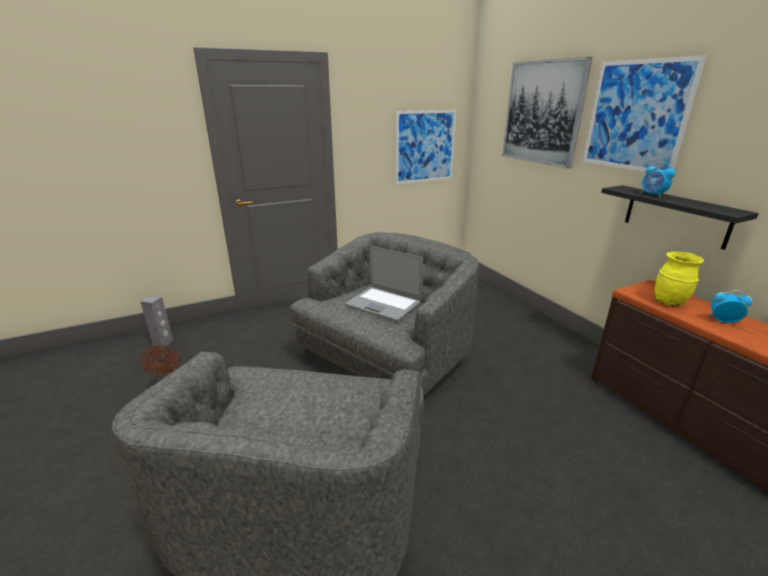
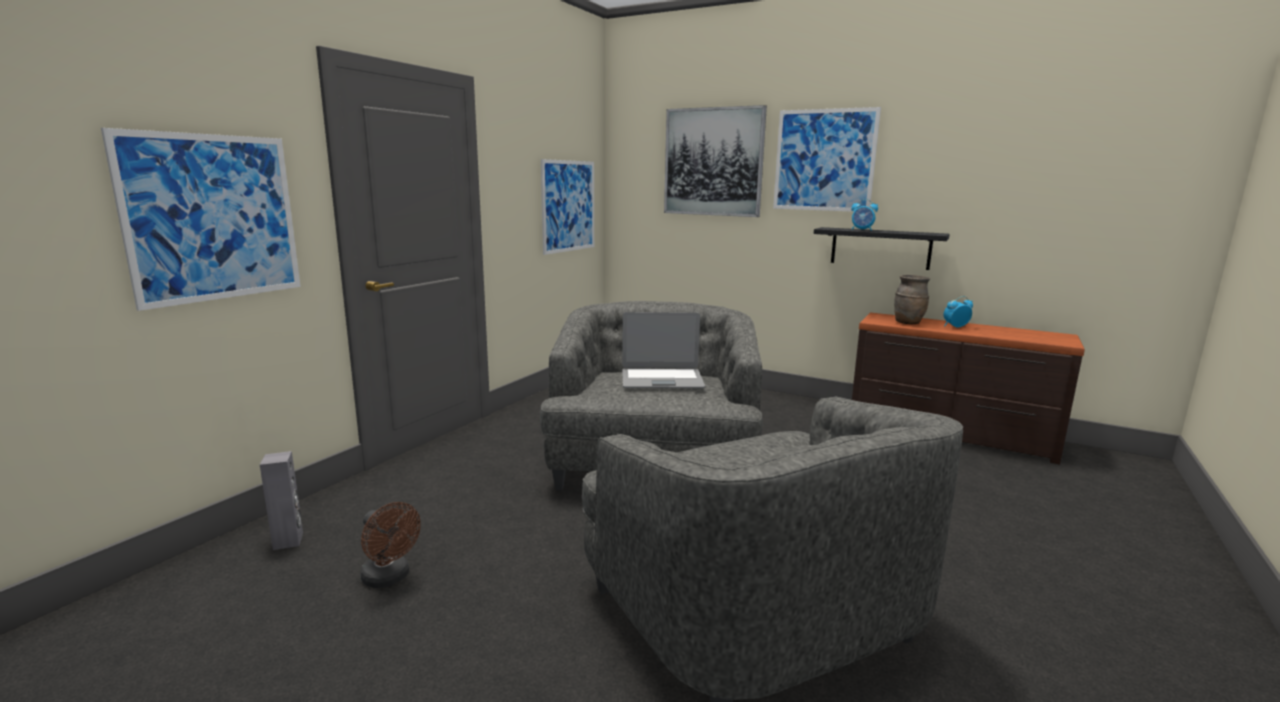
camera: 35 degrees left, 10 degrees down
yellow vase [655,252,704,307] -> brown vase [894,275,930,324]
none -> picture [101,128,301,311]

